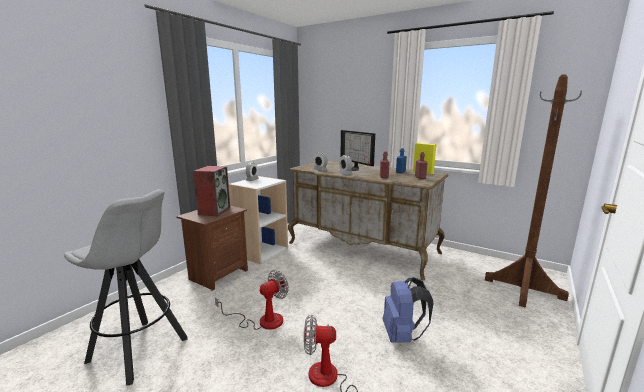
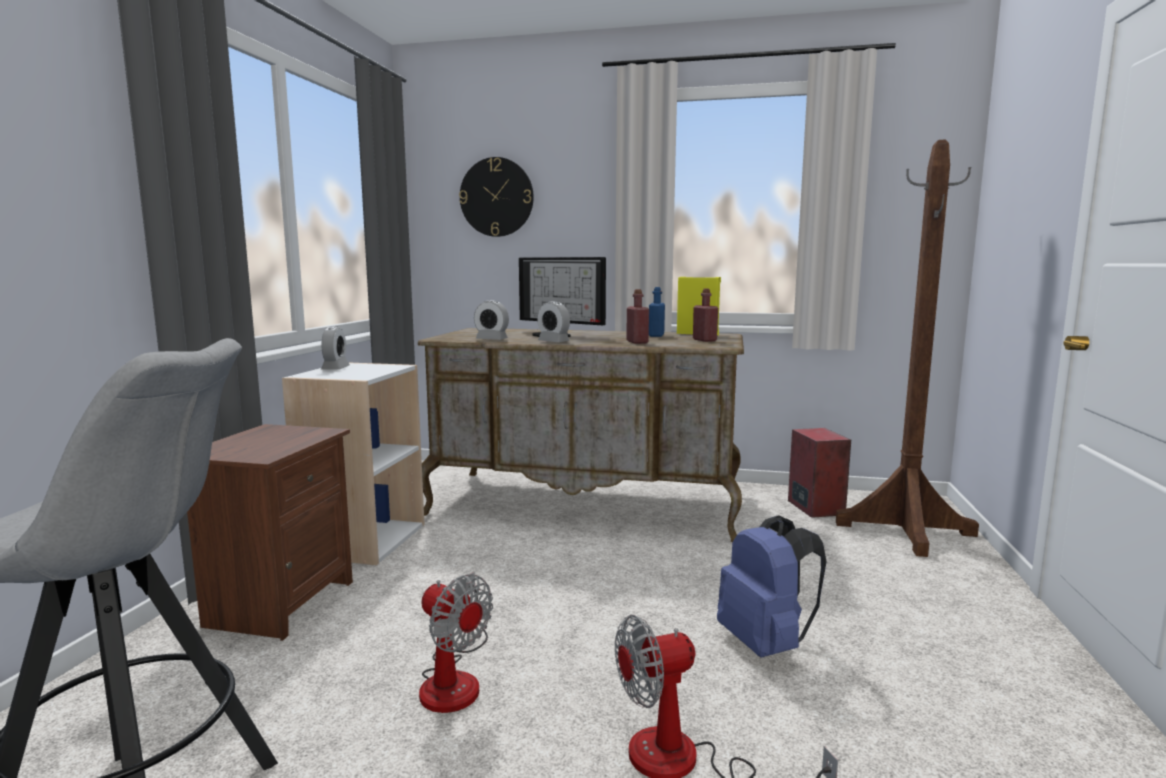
camera: 20 degrees left, 5 degrees down
speaker [193,166,230,216] -> speaker moved to [788,428,851,518]
fan [215,270,289,330] -> fan turned 105 degrees clockwise [419,572,493,713]
none -> wall clock [459,157,534,237]

